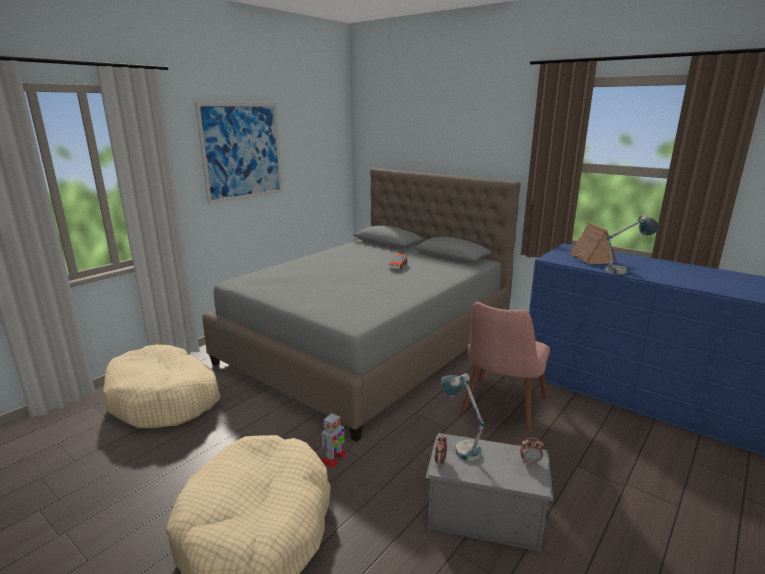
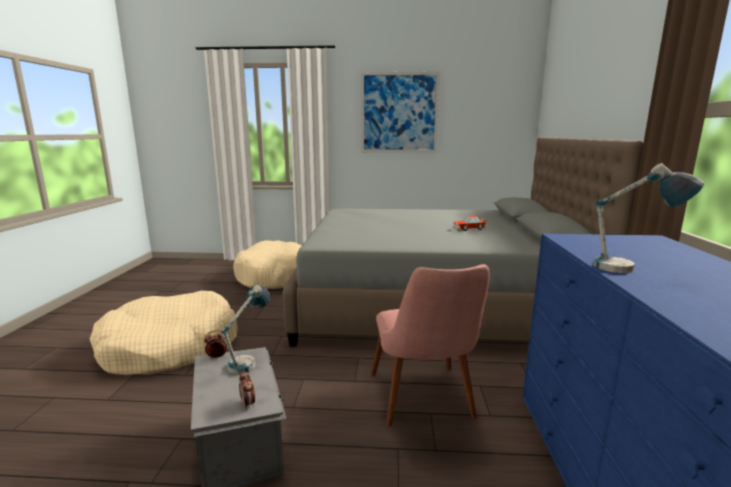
camera: 55 degrees right, 5 degrees down
toy robot [321,411,347,468] -> none
pink chair [461,302,550,431] -> pink chair turned 90 degrees counterclockwise [371,264,490,426]
toy house [569,223,616,264] -> none

